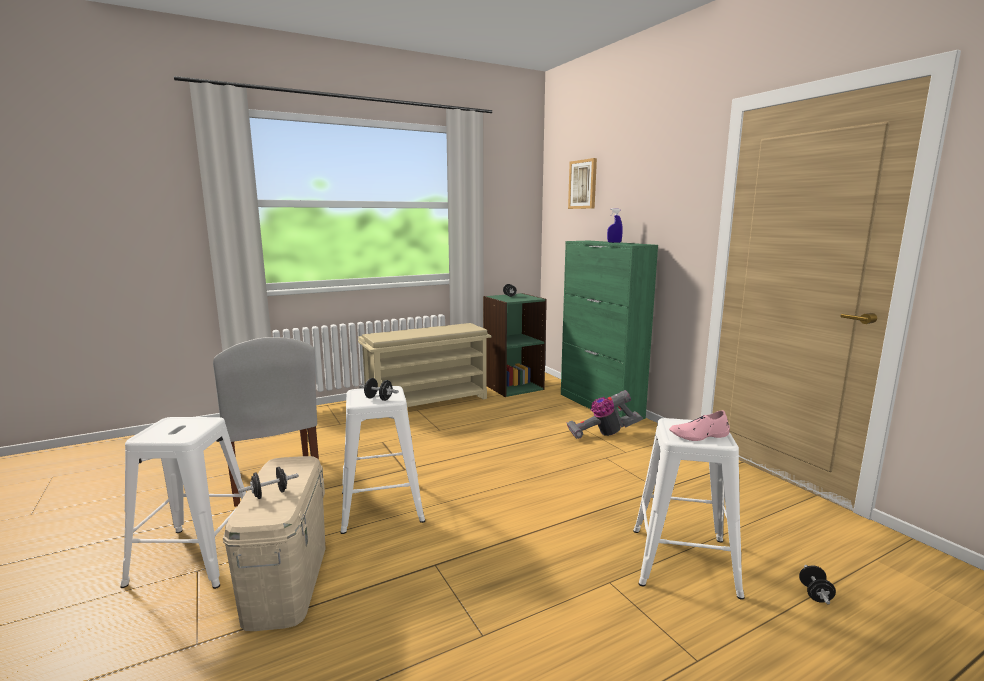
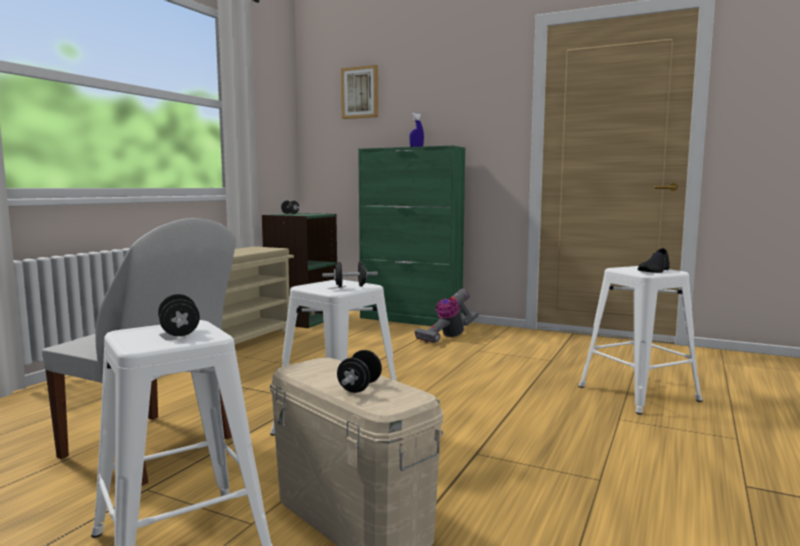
camera: 35 degrees left, 5 degrees down
pink shoe [669,410,730,441] -> black shoe [638,248,670,273]
black dumbbell [799,565,836,604] -> black dumbbell moved to [158,294,200,336]

